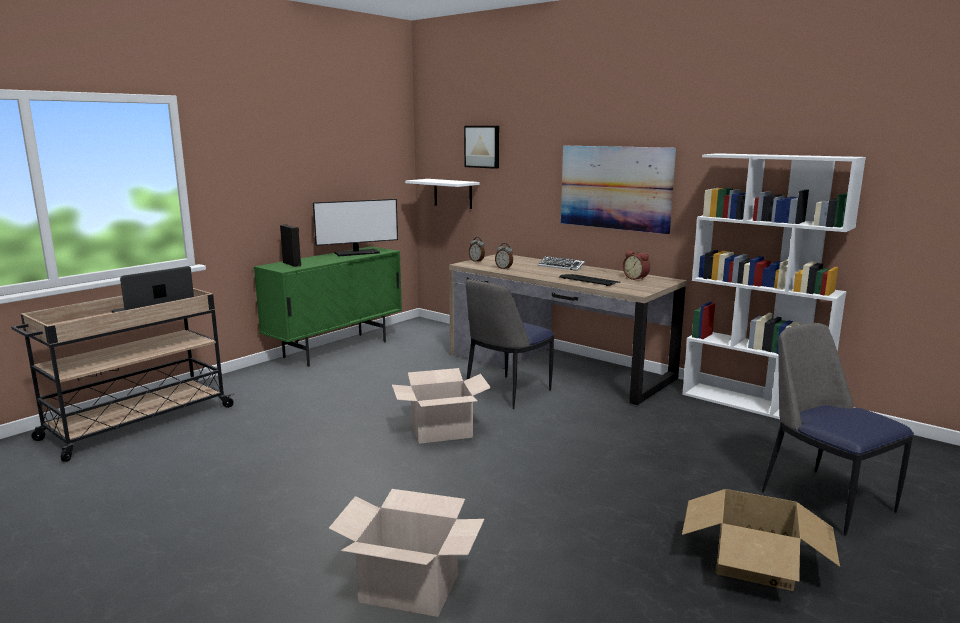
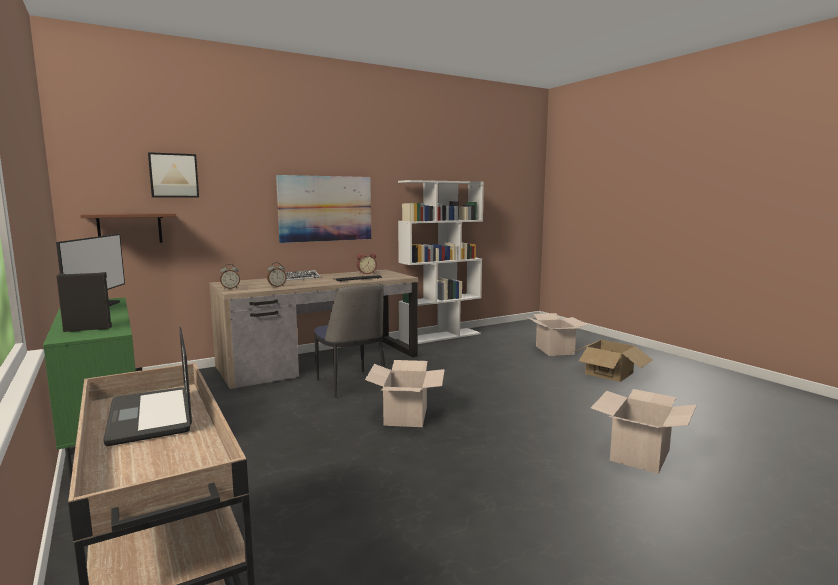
camera: 70 degrees left, 5 degrees down
white shelf [405,179,480,209] -> brown shelf [80,213,176,243]
chair [762,323,914,536] -> cardboard box [527,313,588,356]

